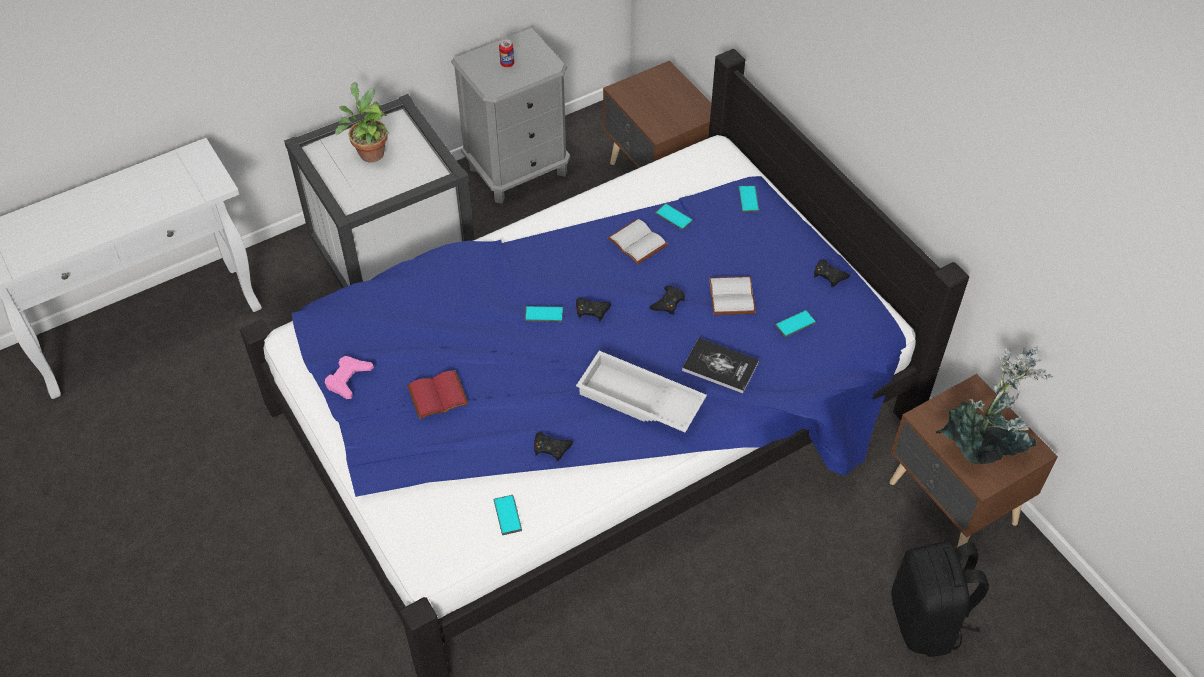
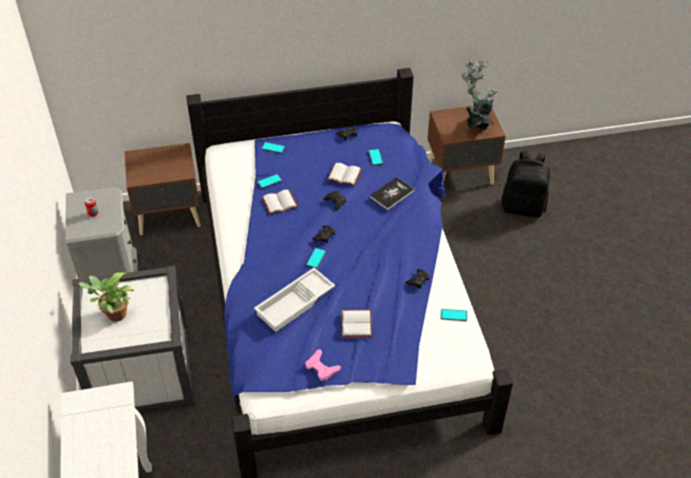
camera: 70 degrees left, 5 degrees down
red book [407,370,468,419] -> white book [342,310,372,337]
white tray [576,351,707,433] -> white tray moved to [254,268,335,332]

